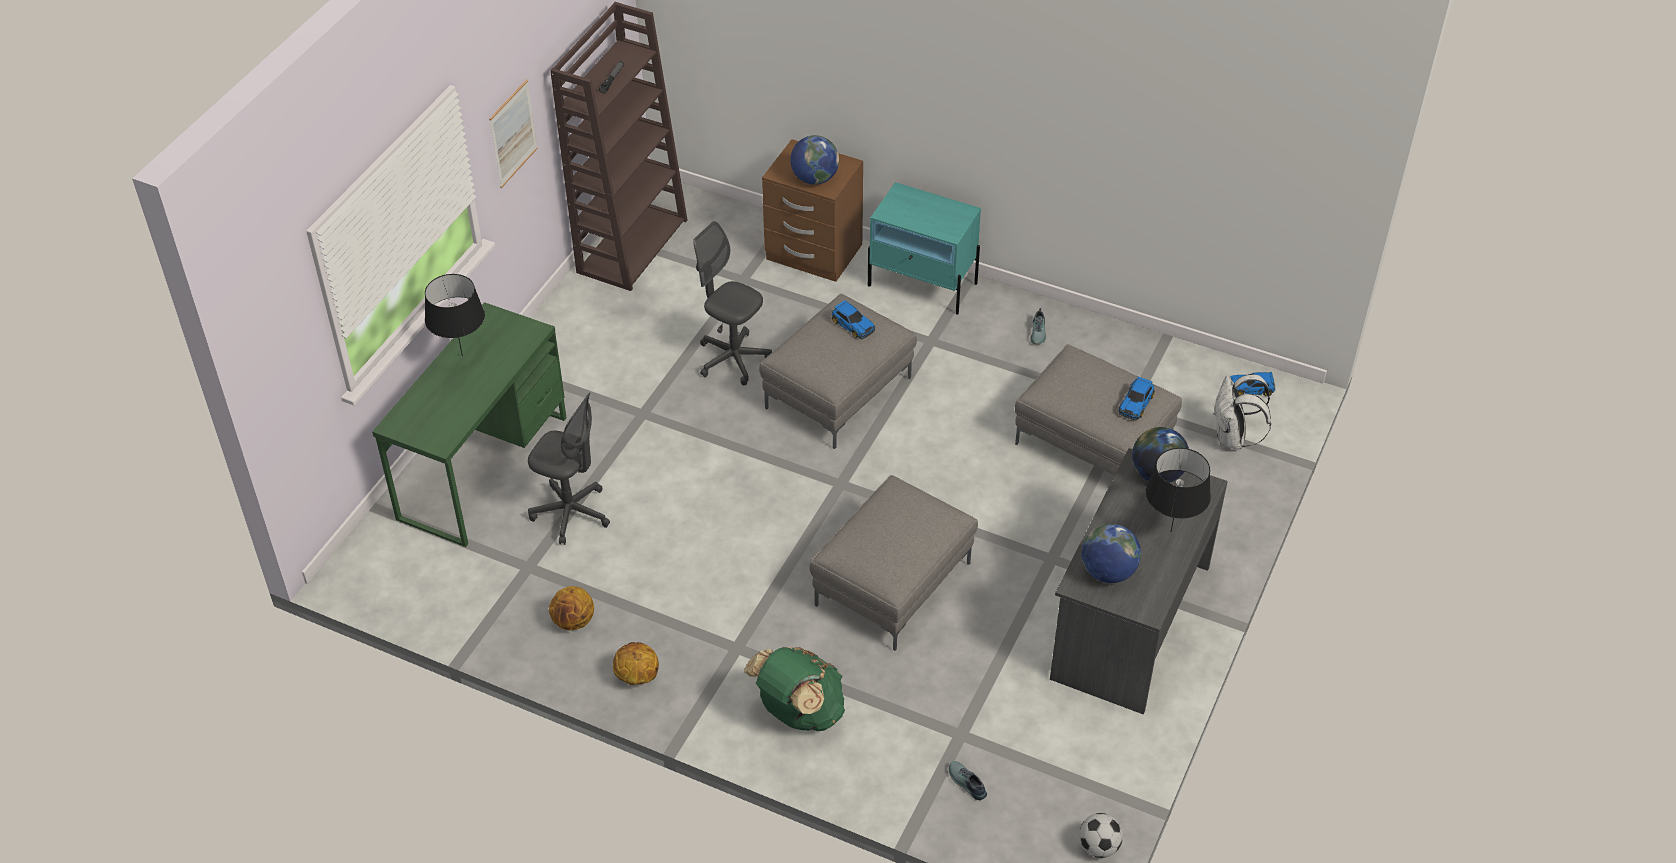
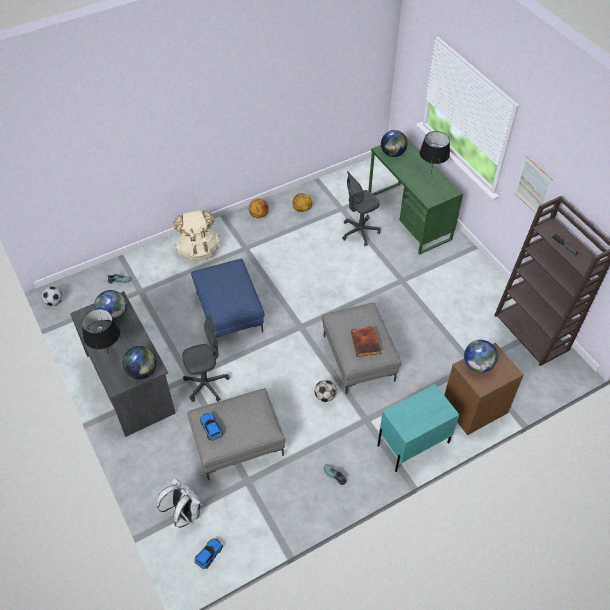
camera: 125 degrees right, 5 degrees up
grey office chair [693,221,772,385] -> grey office chair moved to [182,316,230,402]
green backpack [744,647,845,731] -> beige backpack [173,210,220,261]
grey ottoman [809,475,978,651] -> blue ottoman [191,258,264,338]
toy car [831,300,875,340] -> book [351,327,381,357]
none -> football [315,380,337,402]
none -> globe [381,130,407,157]

